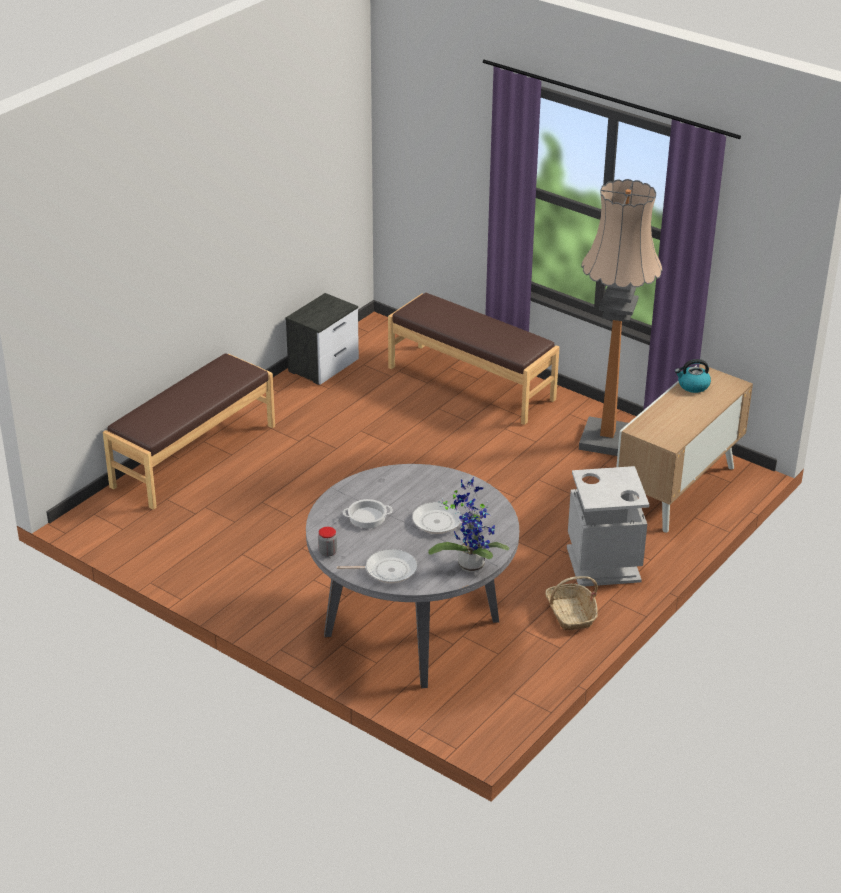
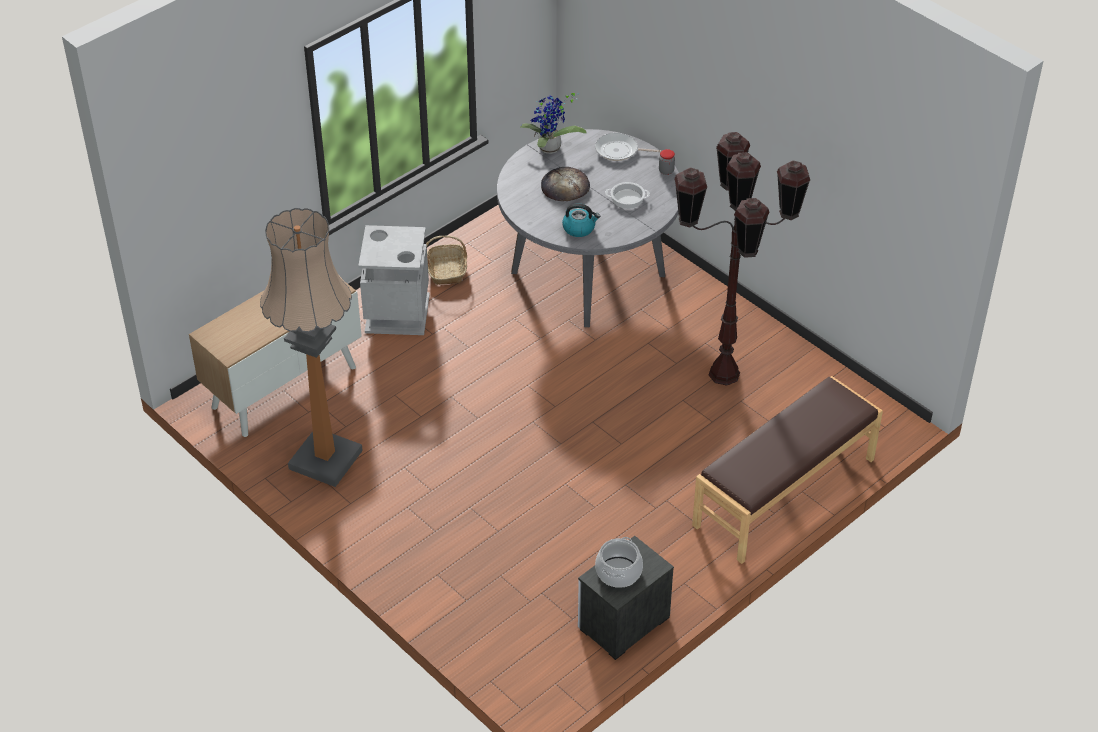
camera: 170 degrees left, 10 degrees up
brown bench [388,293,560,425] -> none
frying pan [412,502,488,534] -> bread [541,167,590,201]
kettle [675,359,711,393] -> kettle moved to [562,204,600,237]
none -> cooking pot [595,537,643,588]
none -> brown floor lamp [674,132,810,386]

